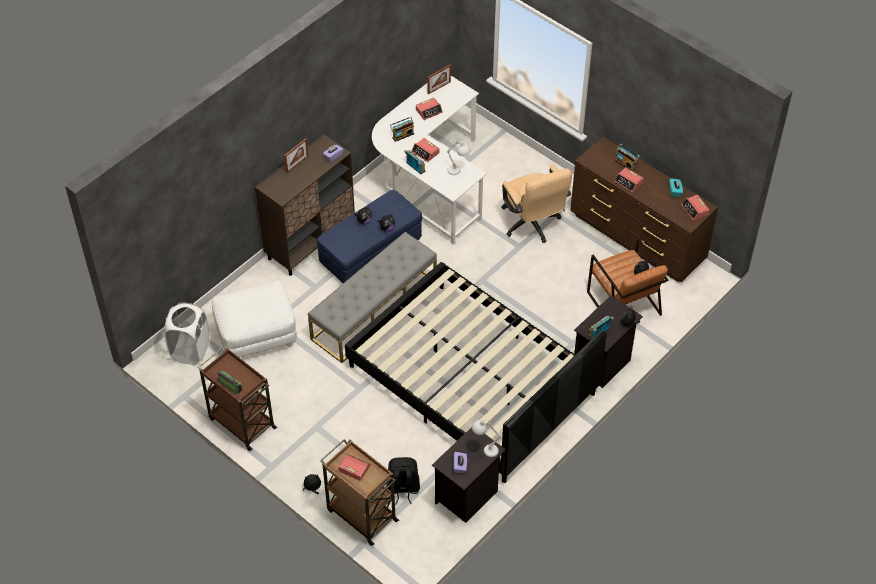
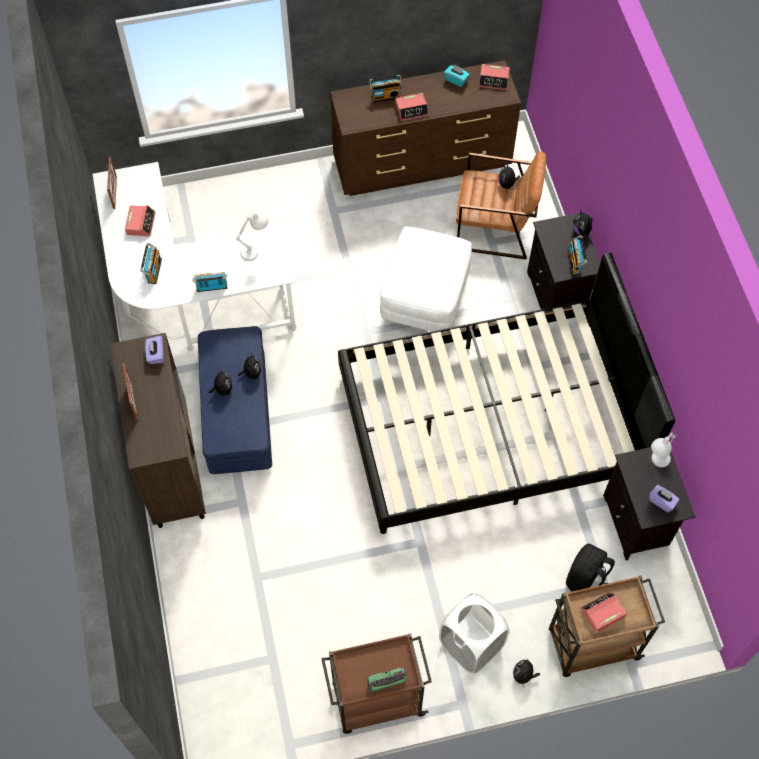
camera: 55 degrees left, 10 degrees up
white laundry basket [164,302,209,365] -> white laundry basket moved to [439,593,510,674]
white ottoman [212,281,297,358] -> white ottoman moved to [380,226,472,331]
grey bench [308,232,437,363] -> none
alarm clock [412,138,439,162] -> none
beige office chair [501,165,572,243] -> none

